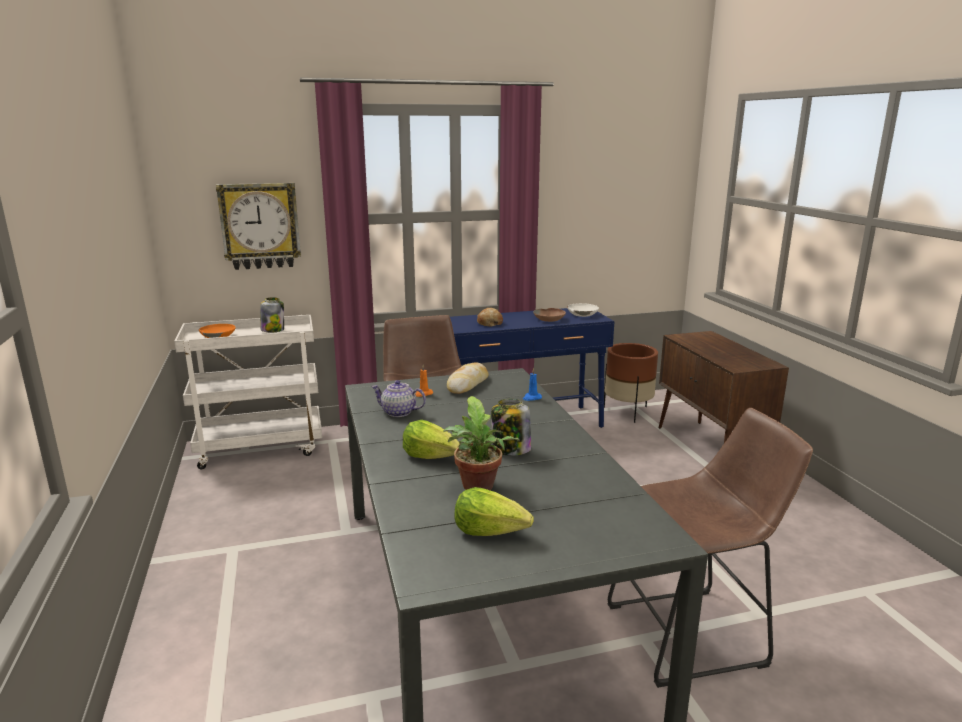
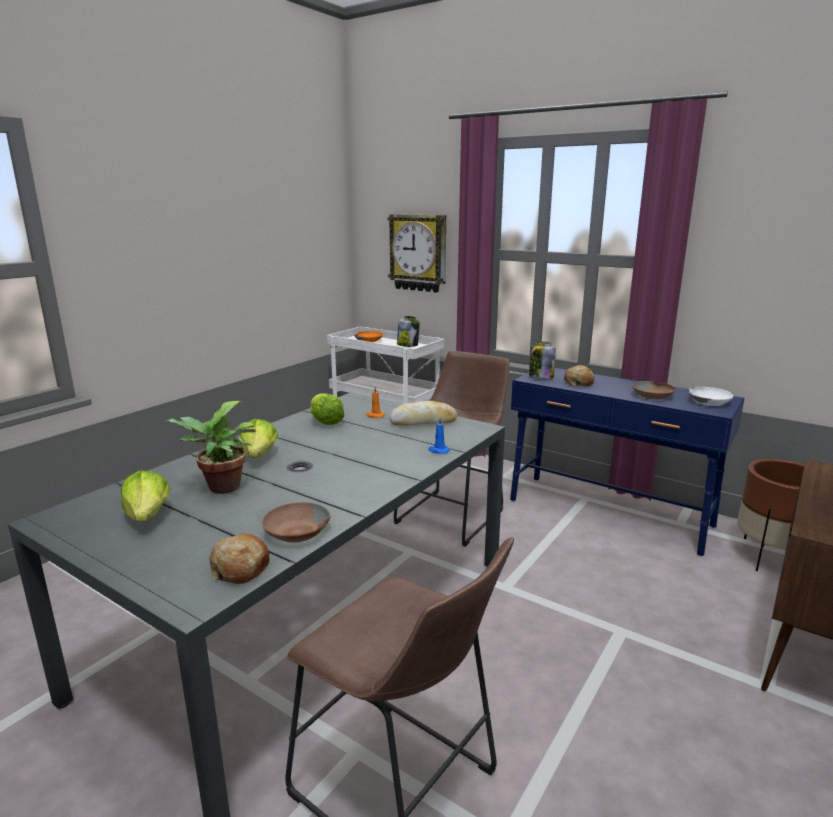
camera: 50 degrees right, 0 degrees up
teapot [371,380,426,417] -> lettuce [310,393,344,425]
jar [491,399,531,455] -> jar moved to [529,341,556,379]
none -> bread [209,534,270,584]
none -> brown bowl [262,502,331,542]

